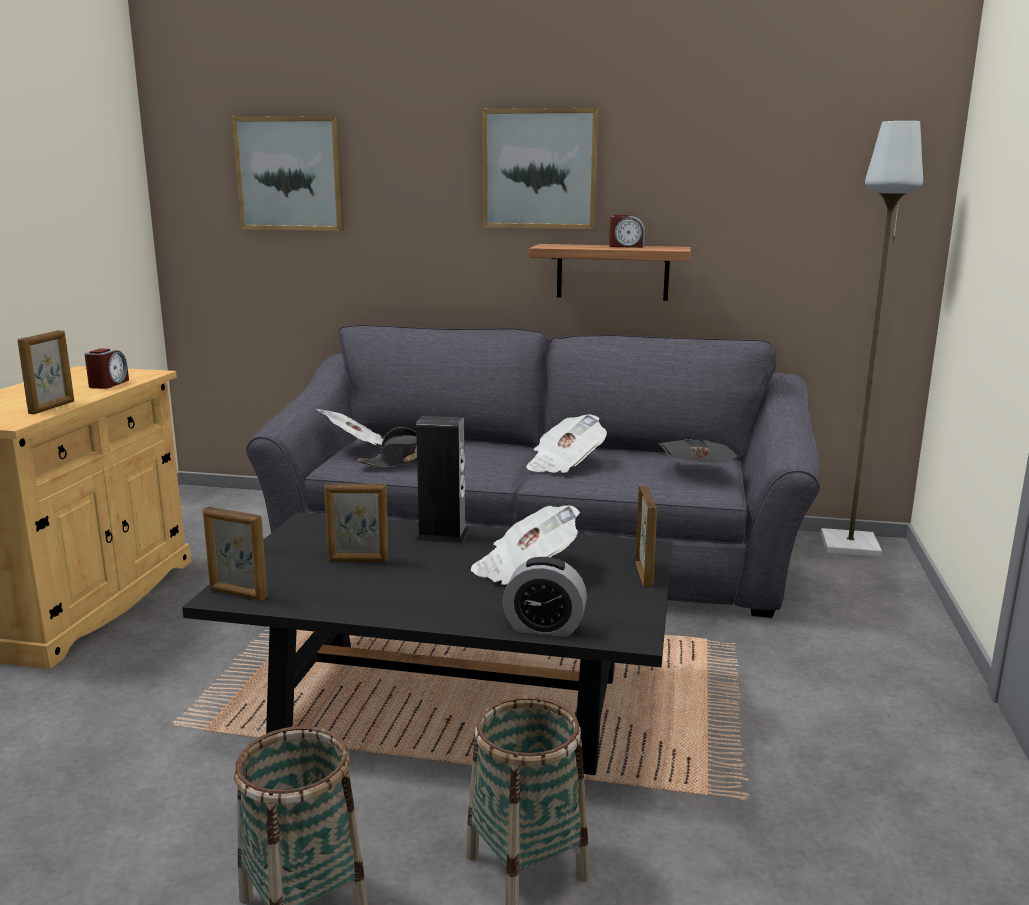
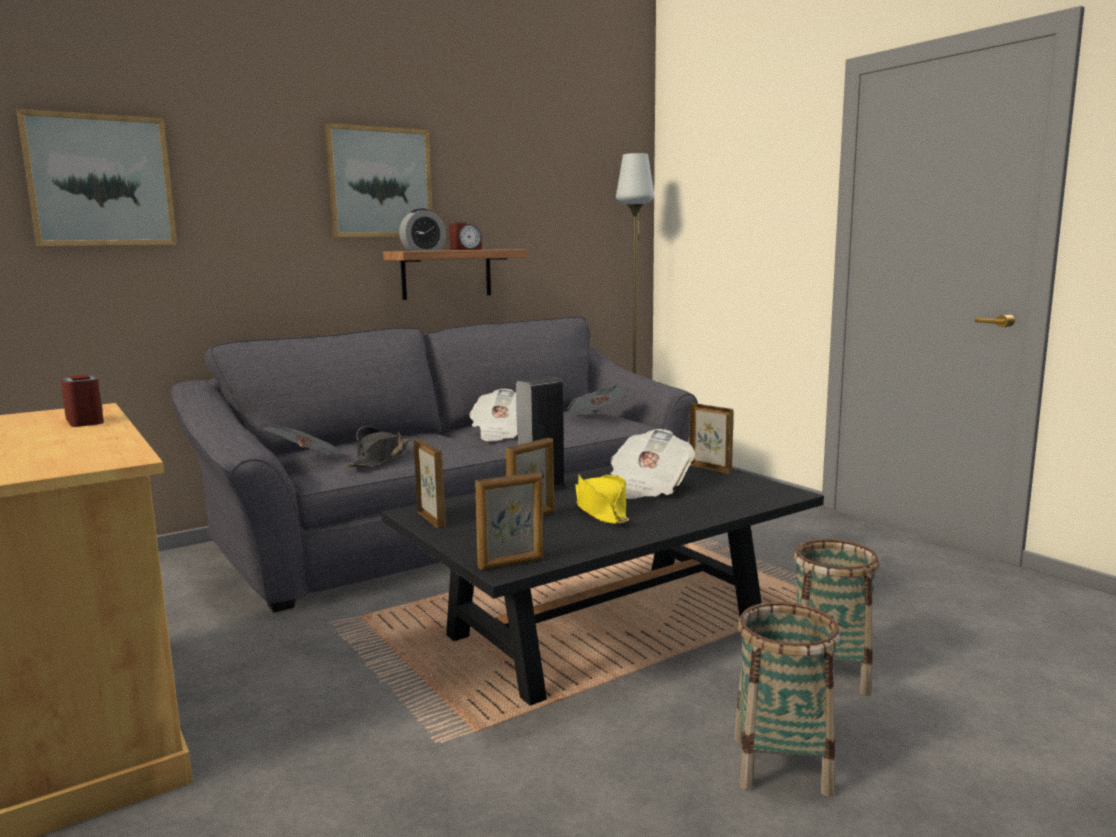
camera: 45 degrees left, 5 degrees down
picture frame [18,330,74,414] -> picture frame moved to [414,439,446,529]
alarm clock [503,557,587,637] -> alarm clock moved to [399,208,446,251]
none -> yellow hat [575,474,629,524]

